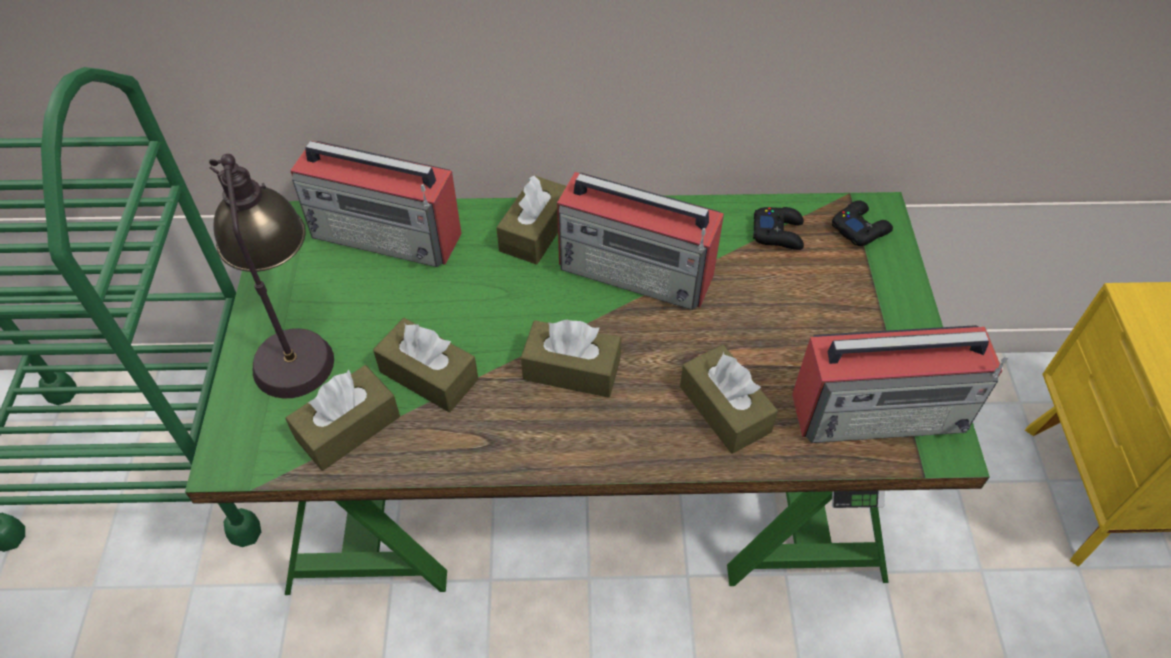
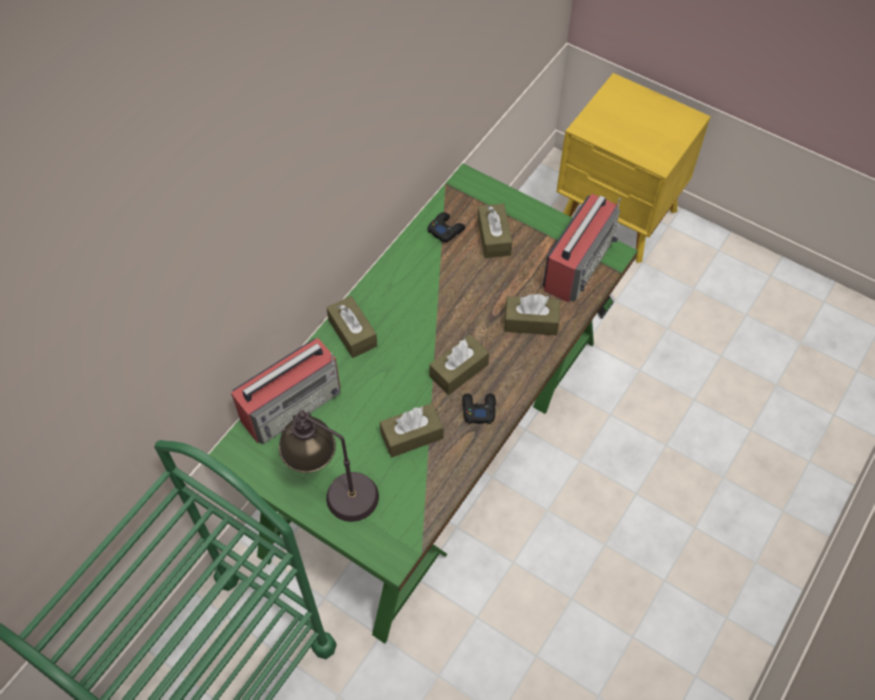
camera: 55 degrees left, 5 degrees up
brown tissue box [285,365,400,471] -> brown tissue box moved to [477,204,512,258]
radio [557,172,724,310] -> none
black game controller [832,200,893,246] -> black game controller moved to [462,393,496,424]

